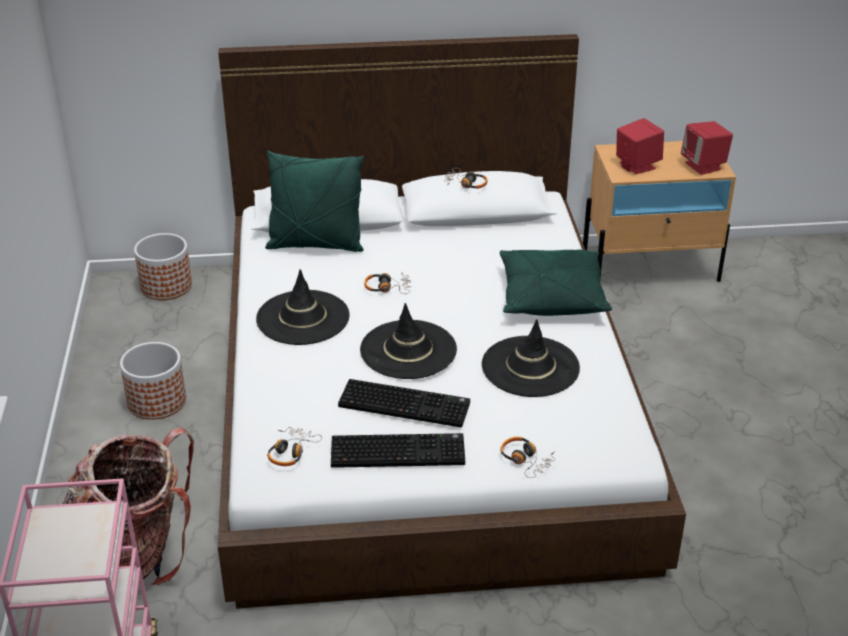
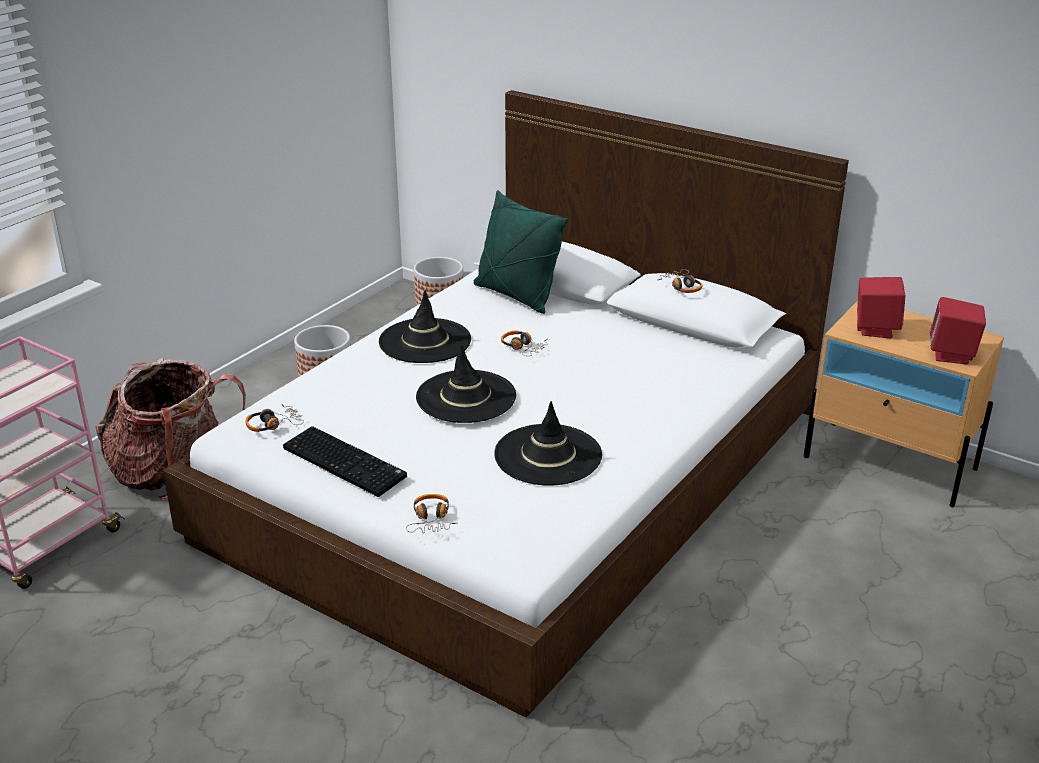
camera: 40 degrees right, 5 degrees down
keyboard [338,379,470,427] -> none
green pillow [499,250,612,316] -> none

